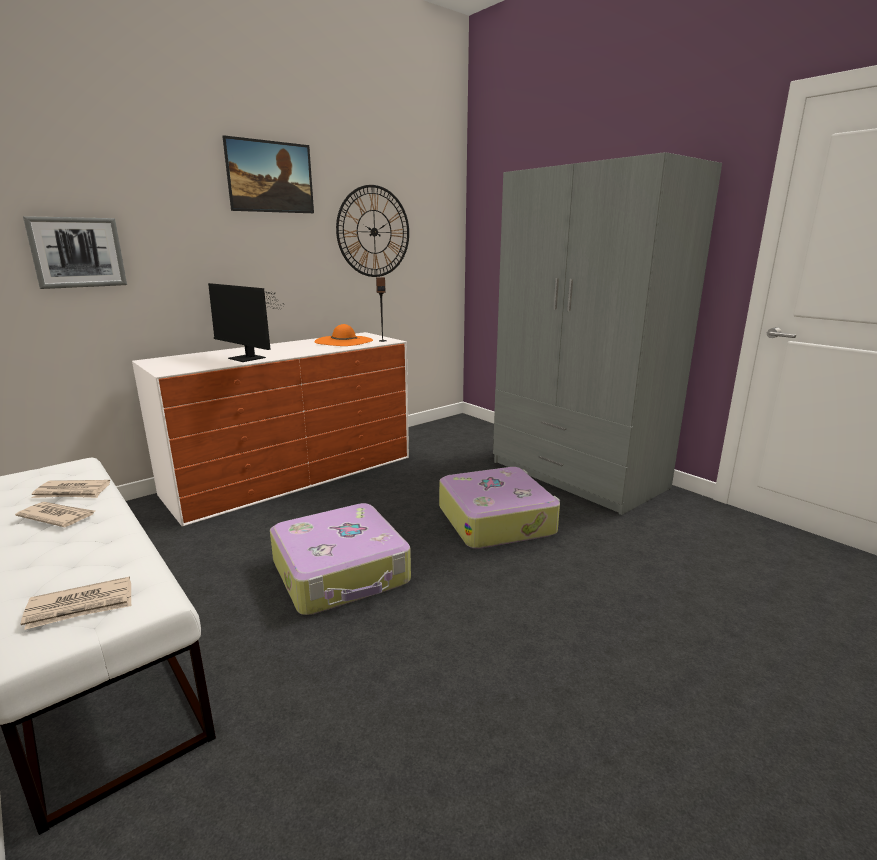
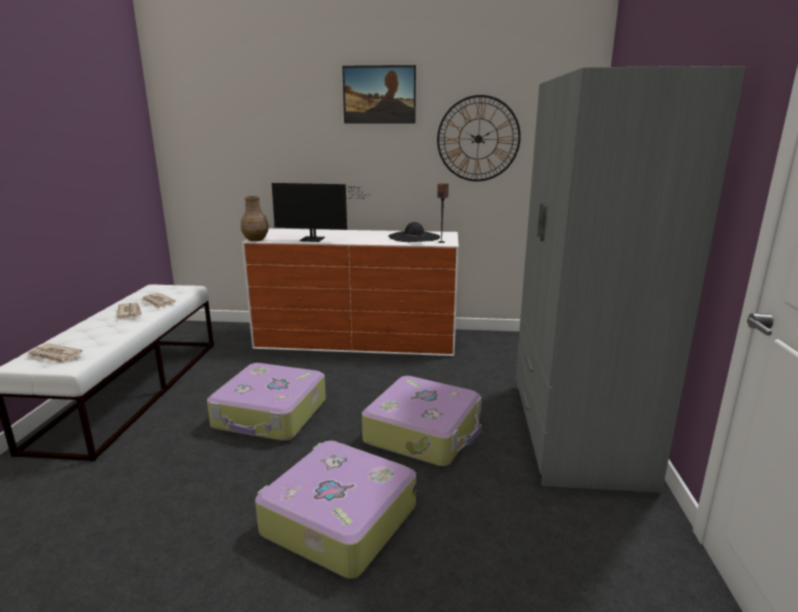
camera: 45 degrees right, 0 degrees up
picture [23,216,127,289] -> none
monitor [208,283,285,362] -> monitor turned 75 degrees counterclockwise [272,183,371,242]
orange hat [314,324,373,346] -> black hat [388,222,440,242]
none -> brown vase [241,196,269,241]
none -> suitcase [255,441,416,579]

